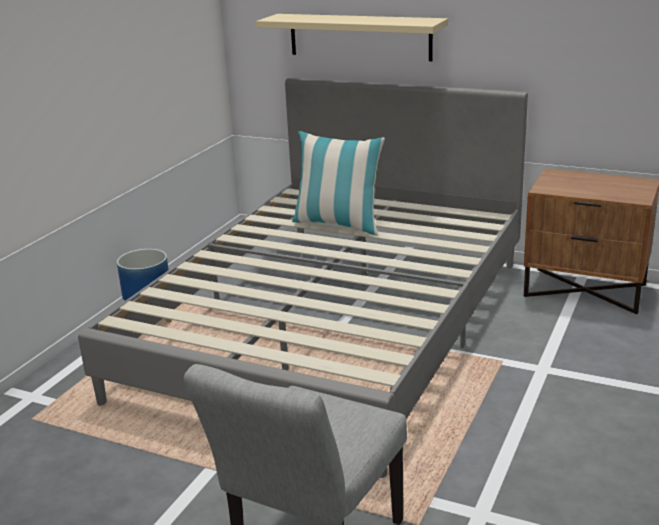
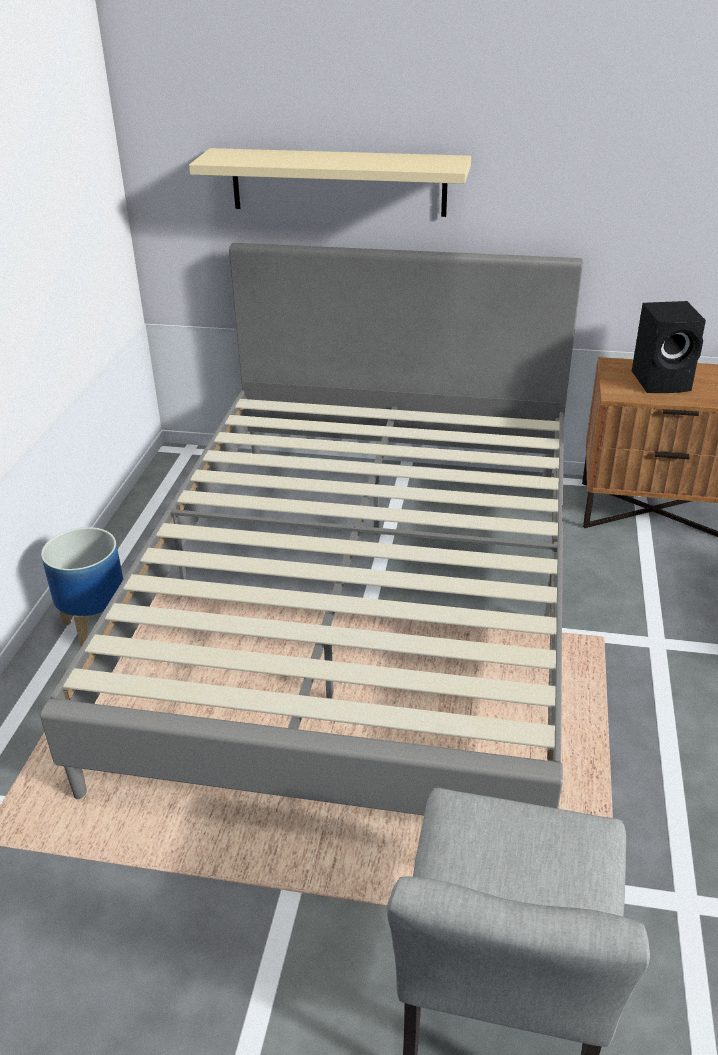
camera: 15 degrees left, 10 degrees up
pillow [292,131,385,235] -> none
none -> black speaker [632,301,706,393]

